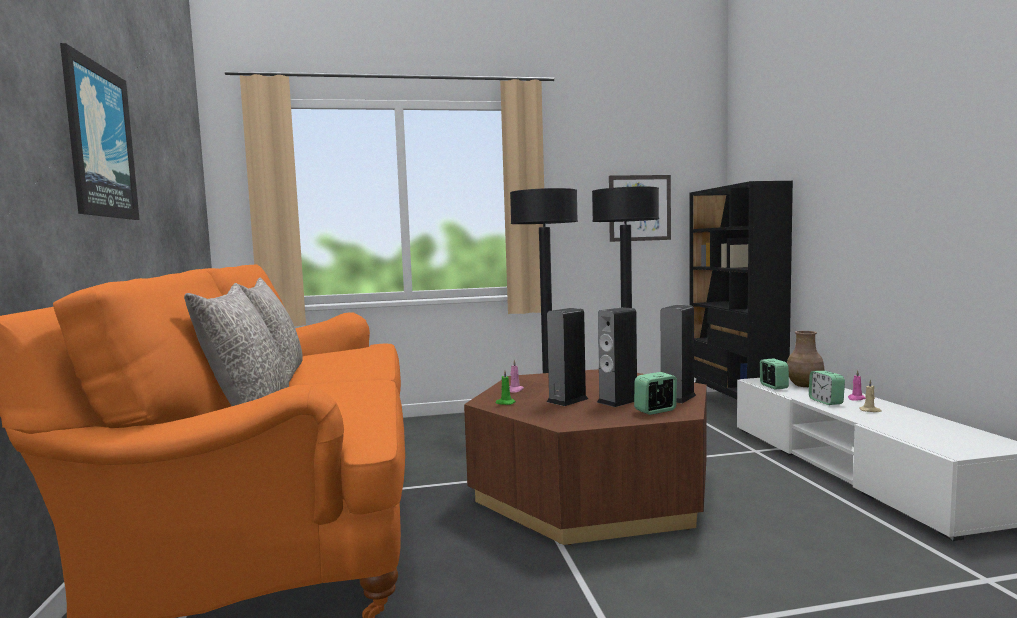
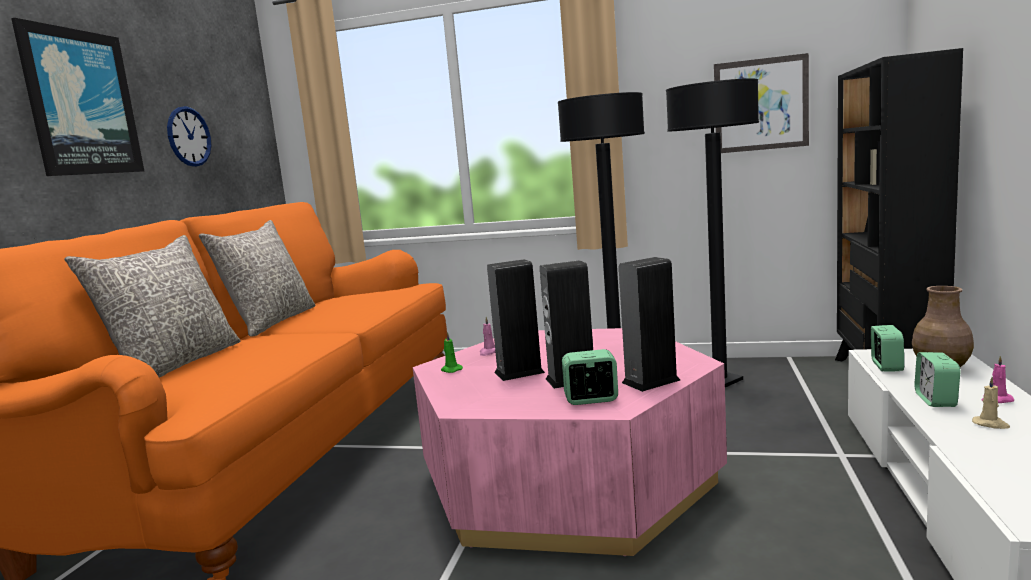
camera: 25 degrees right, 5 degrees up
brown coffee table [464,369,707,545] -> pink coffee table [413,328,727,556]
none -> wall clock [167,106,212,167]

